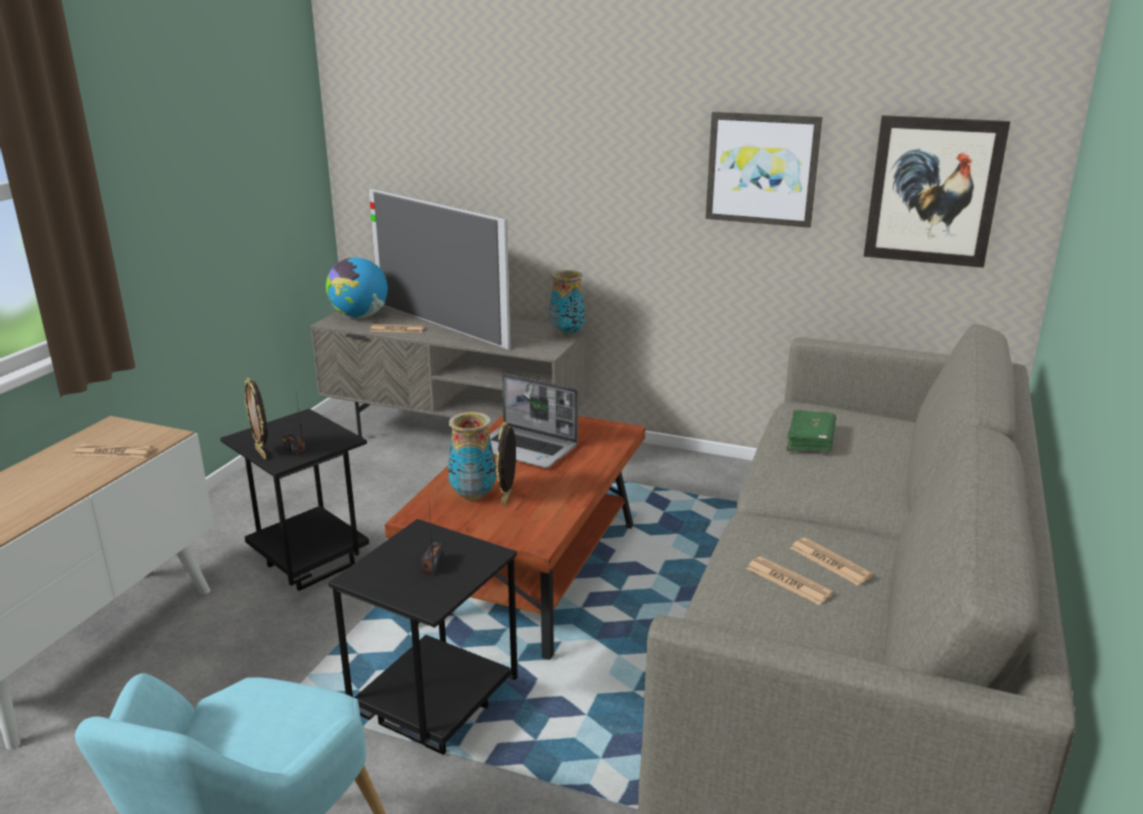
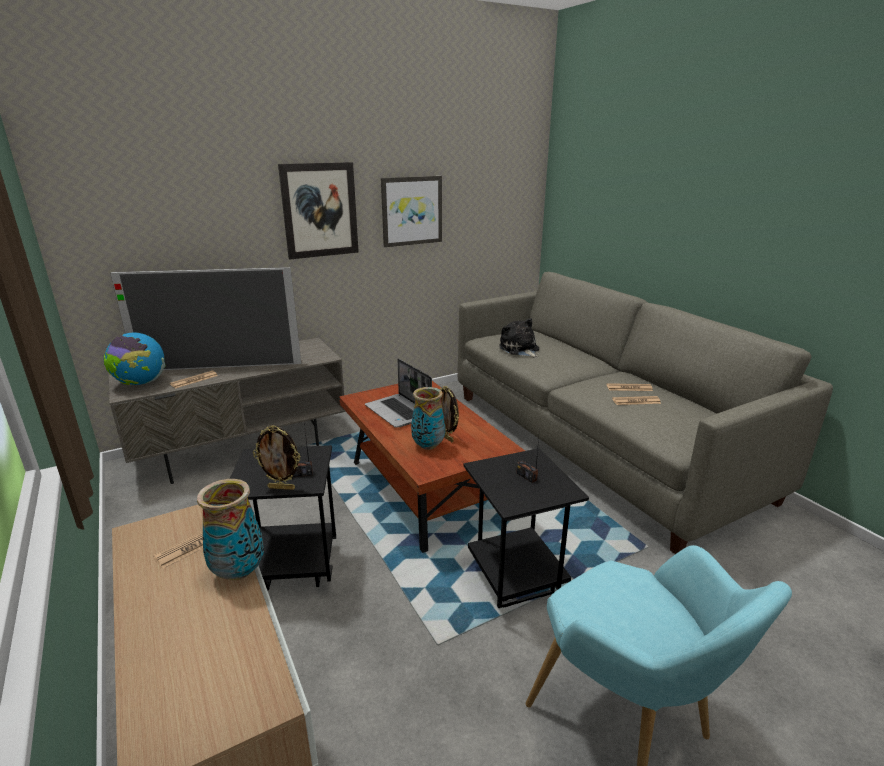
camera: 50 degrees left, 0 degrees up
laptop [489,373,578,468] -> laptop turned 75 degrees clockwise [365,359,432,428]
vase [549,270,585,338] -> vase moved to [197,479,264,580]
green book [786,410,836,451] -> plush toy [499,318,539,358]
picture [864,115,1010,268] -> picture moved to [278,162,359,259]

